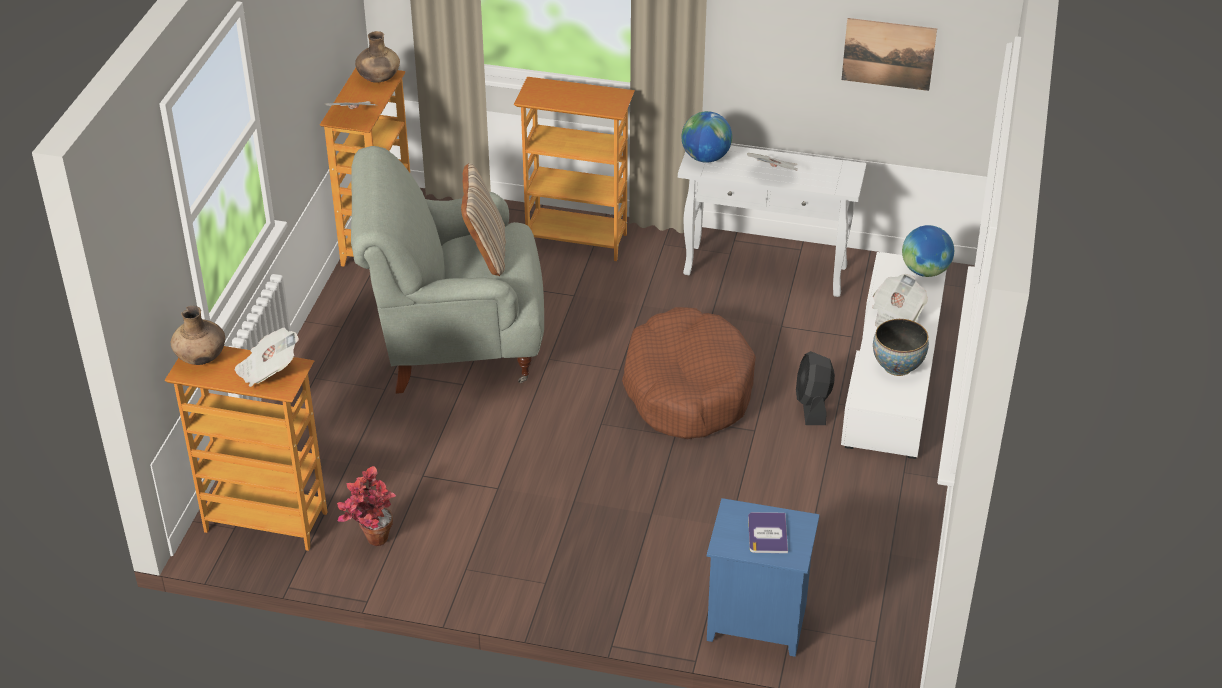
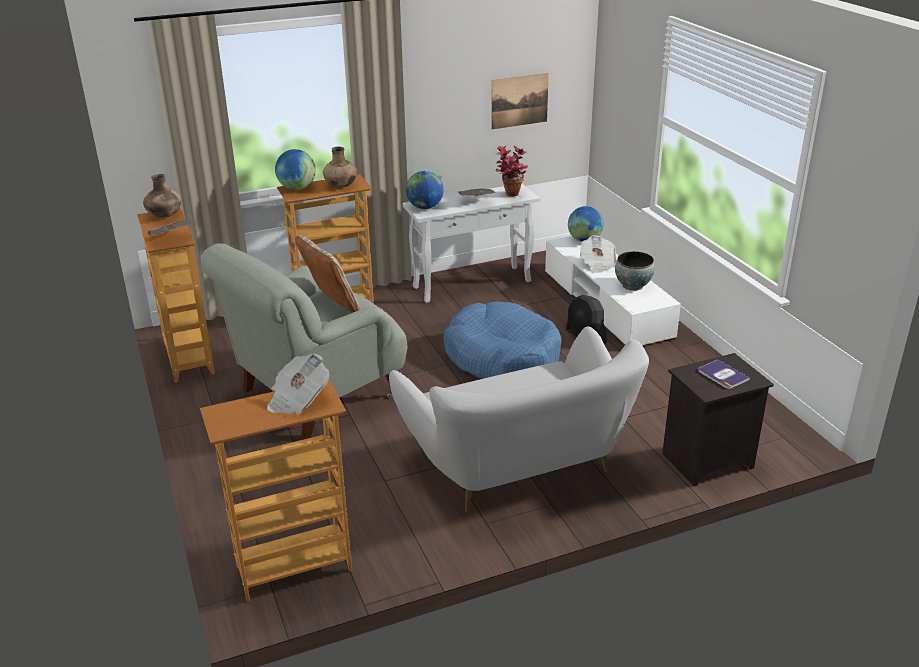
camera: 35 degrees left, 10 degrees down
brown vase [171,306,225,365] -> brown vase moved to [323,147,357,188]
potted plant [337,466,396,546] -> potted plant moved to [496,146,528,197]
brown dog bed [622,307,756,439] -> blue dog bed [443,301,562,379]
blue nightstand [707,498,820,657] -> black nightstand [662,353,774,486]
none -> globe [275,149,316,190]
none -> white sofa [389,326,649,512]

